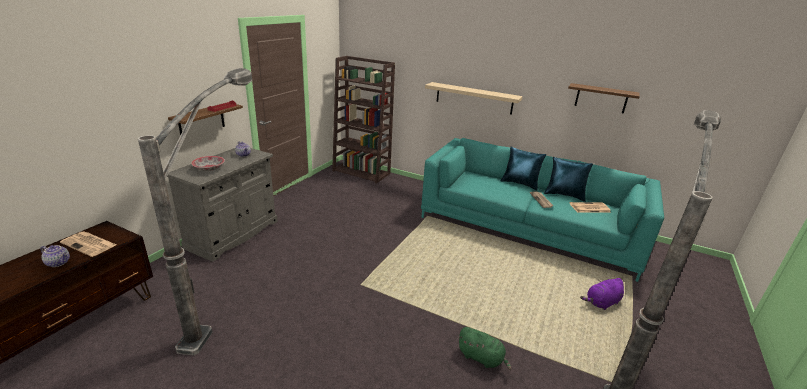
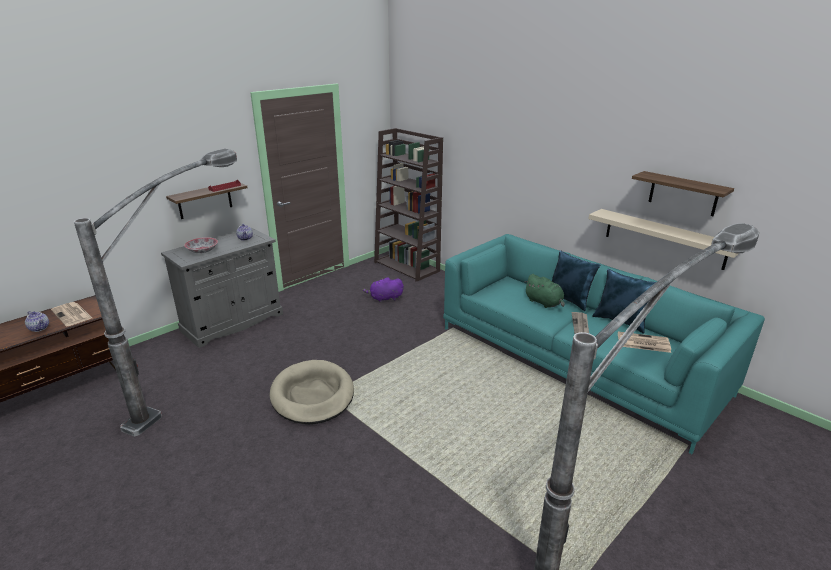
camera: 20 degrees right, 0 degrees up
beige shelf [425,82,523,115] -> beige shelf moved to [588,209,739,270]
green plush toy [458,327,512,370] -> green plush toy moved to [524,274,565,308]
purple plush toy [580,278,624,310] -> purple plush toy moved to [363,277,404,302]
none -> beige dog bed [270,360,354,424]

